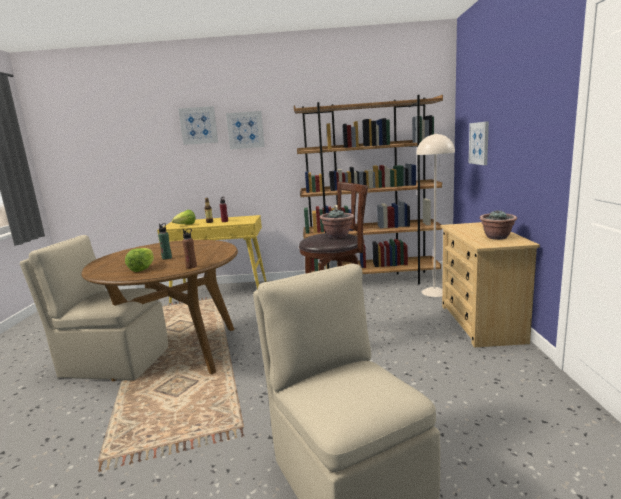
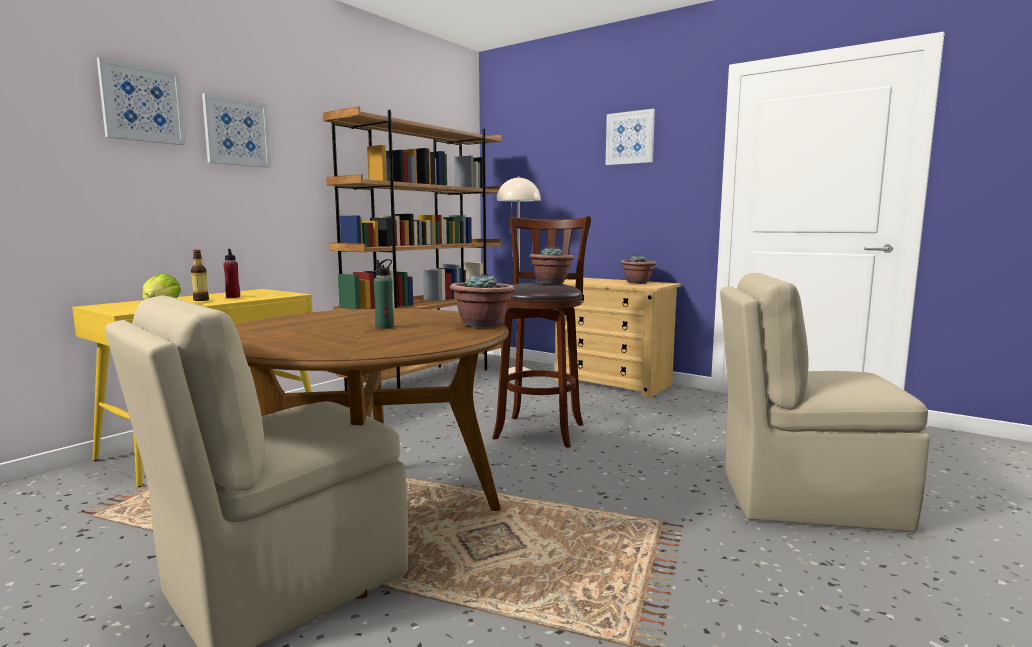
camera: 55 degrees left, 5 degrees down
lettuce [125,248,154,272] -> none
brown bottle [182,228,197,268] -> potted plant [450,273,515,328]
picture [469,121,489,165] -> picture moved to [605,109,655,165]

